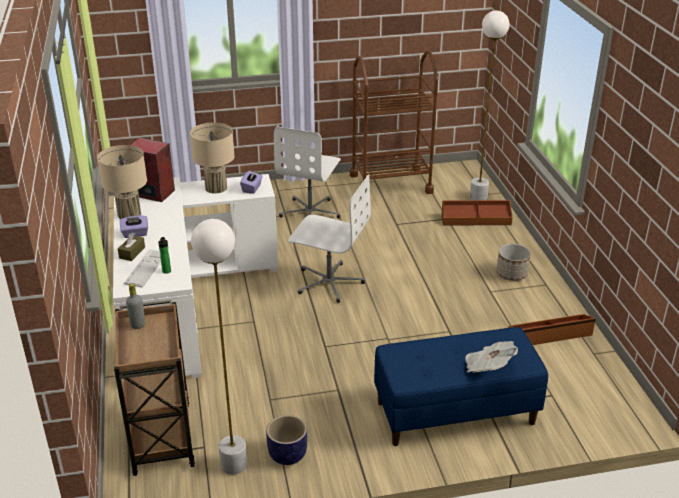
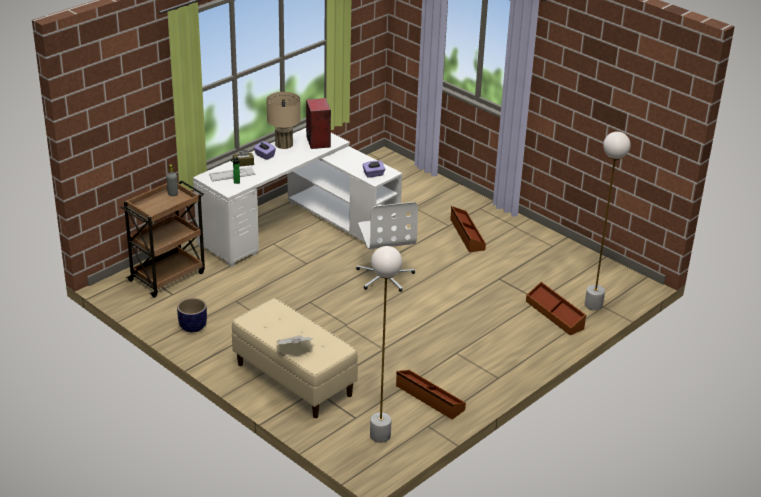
camera: 55 degrees right, 0 degrees up
beige table lamp [190,122,235,194] -> none
white floor lamp [191,219,247,475] -> white floor lamp moved to [370,246,402,443]
white office chair [274,126,341,218] -> brown storage box [450,206,486,252]
brown cart [350,51,438,194] -> none
blue bench [374,327,548,446] -> beige bench [232,298,358,418]
planter [497,244,531,281] -> none

